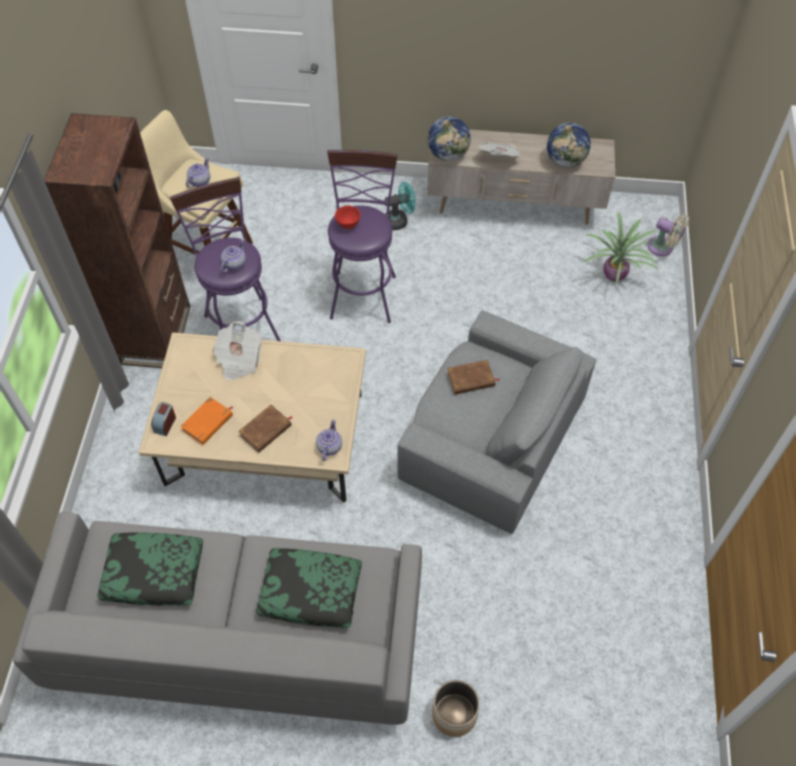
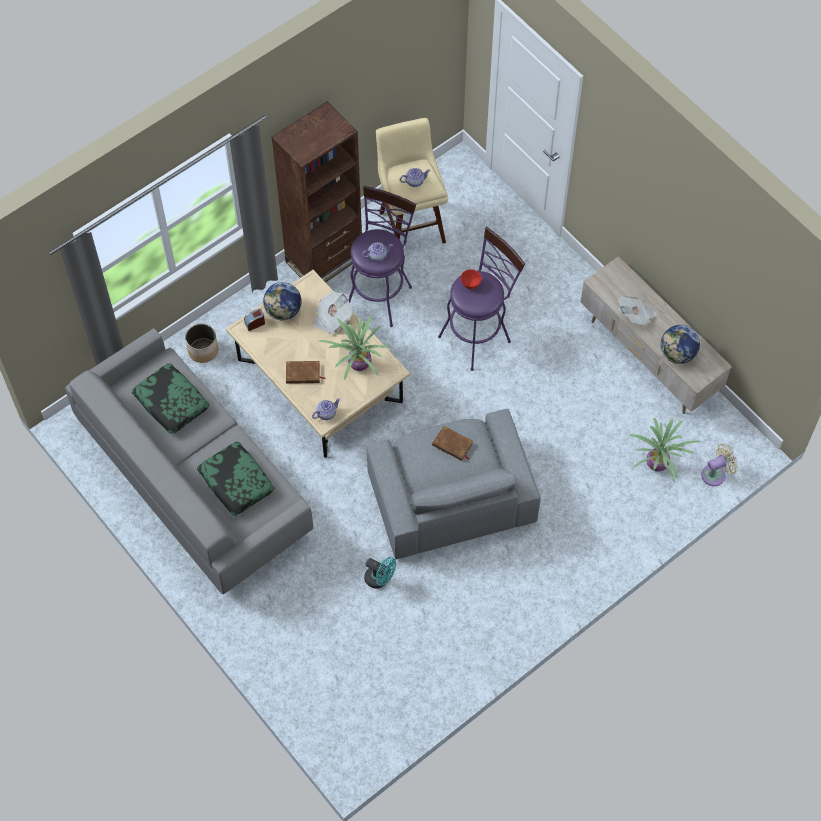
camera: 45 degrees right, 5 degrees up
orange book [180,397,233,445] -> none
turquoise fan [384,182,416,230] -> turquoise fan moved to [364,557,396,589]
globe [428,117,471,161] -> globe moved to [263,282,302,320]
planter [432,680,480,737] -> planter moved to [185,324,218,363]
beige fan [647,214,689,256] -> beige fan turned 105 degrees counterclockwise [701,444,738,486]
none -> potted plant [319,316,392,381]

